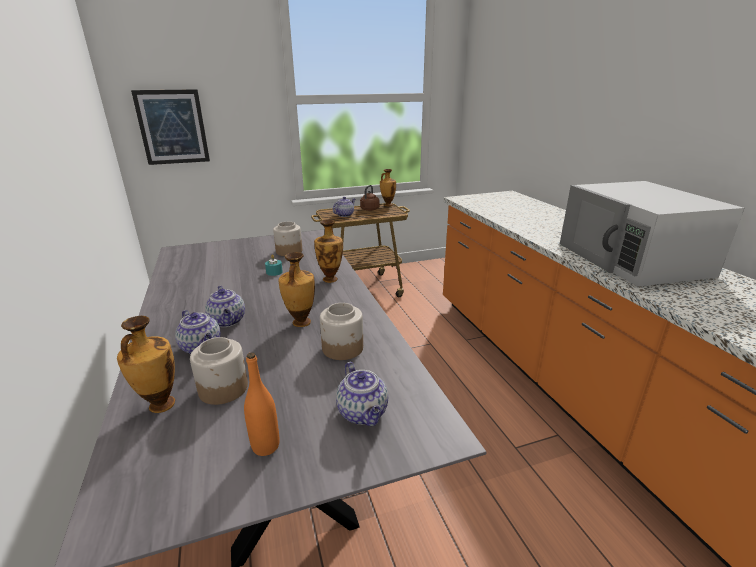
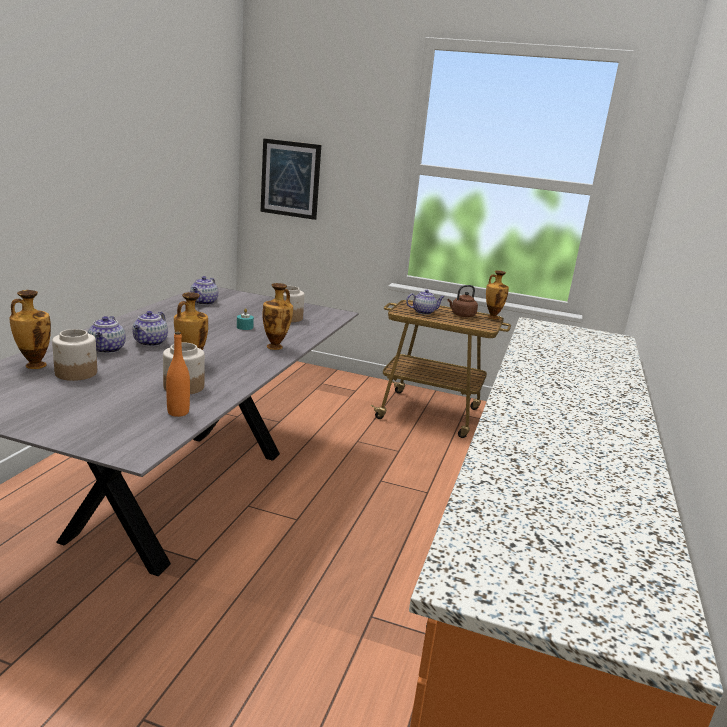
camera: 35 degrees right, 5 degrees down
orange bottle [244,353,279,456] -> orange bottle moved to [166,331,190,417]
teapot [336,362,388,426] -> teapot moved to [190,276,218,305]
white microwave [560,181,745,286] -> none

